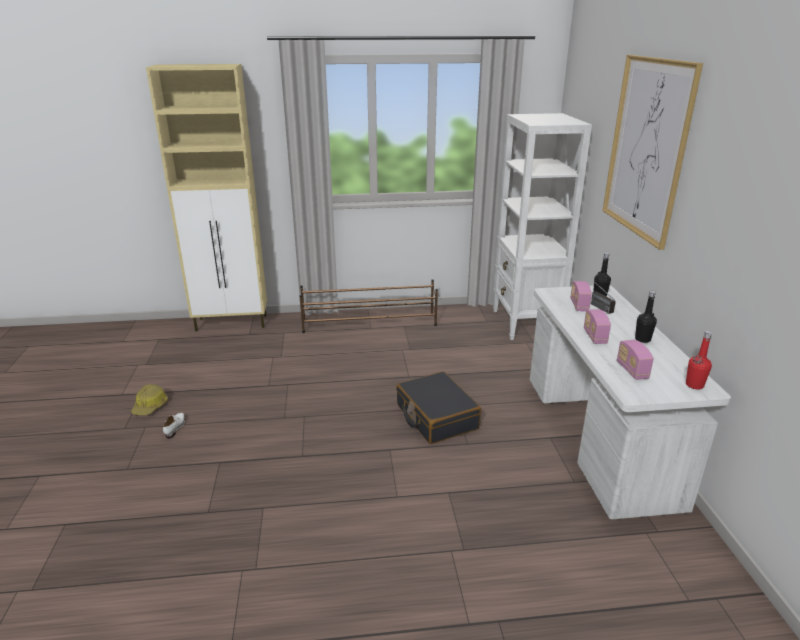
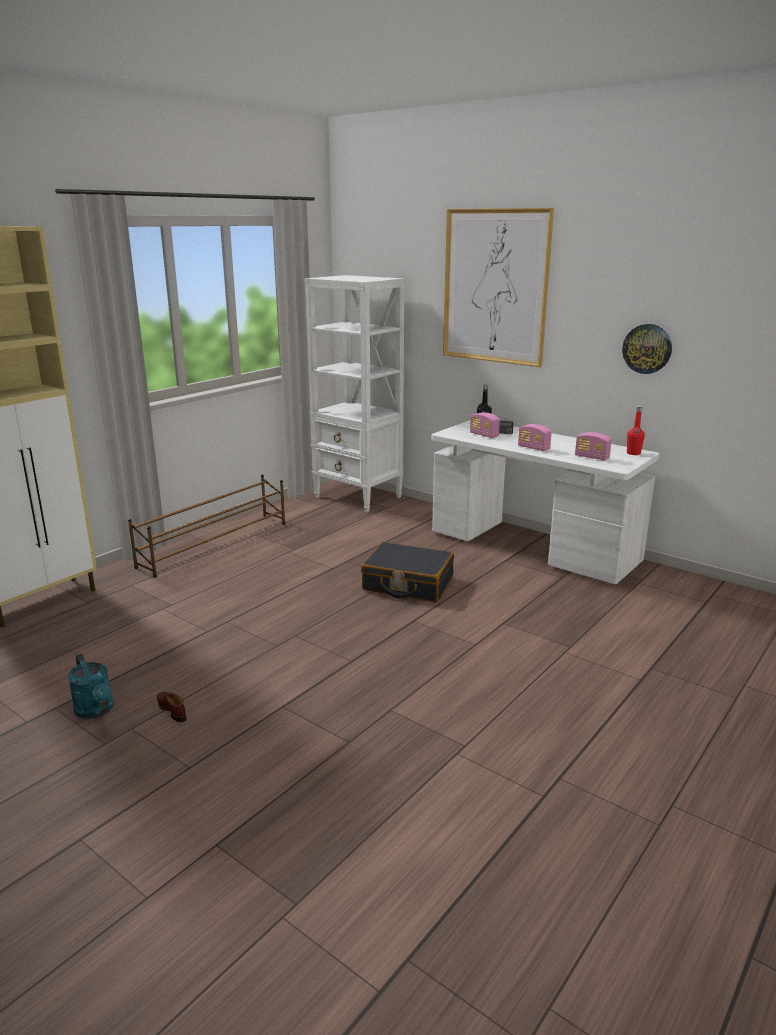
camera: 45 degrees left, 5 degrees down
hard hat [131,384,168,415] -> turquoise watering can [68,653,114,719]
white shoe [163,413,185,439] -> brown shoe [157,692,187,722]
black bottle [635,291,657,343] -> none
none -> wall clock [622,324,672,374]

